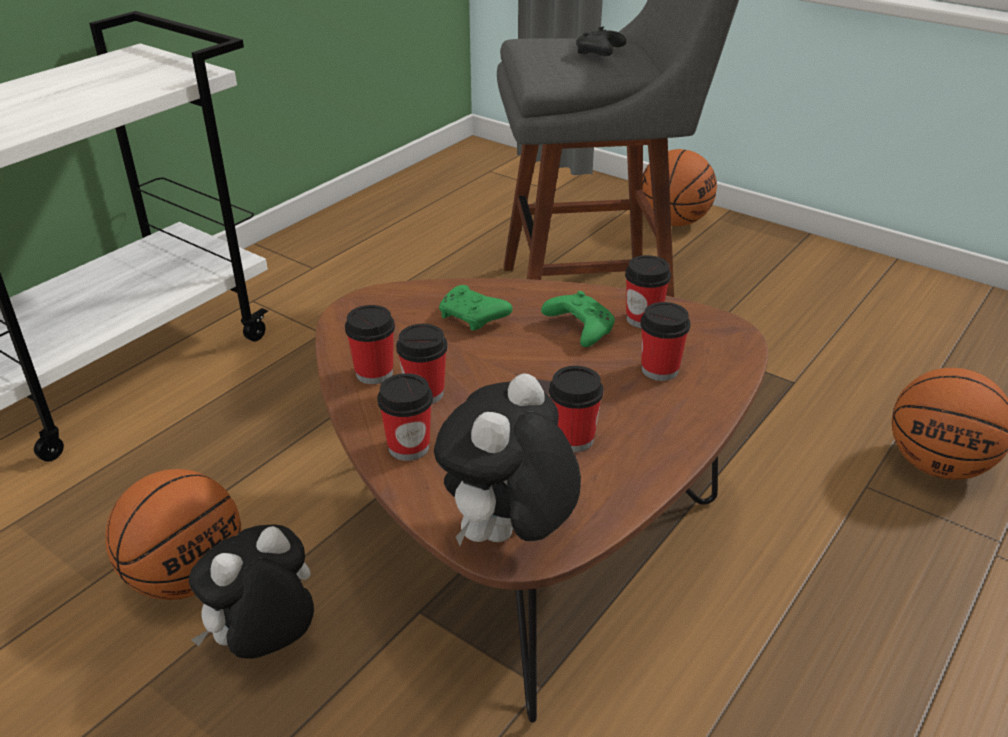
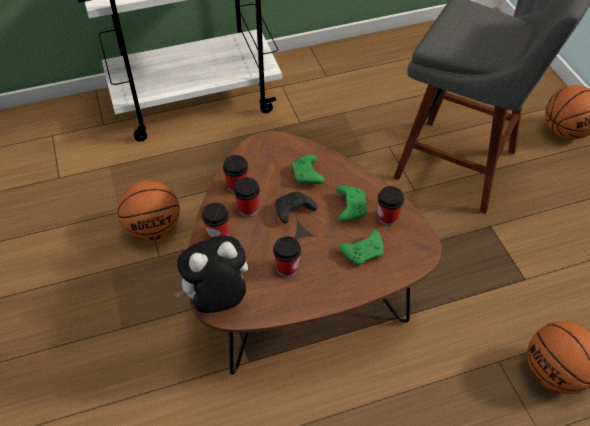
camera: 35 degrees right, 15 degrees up
plush toy [189,524,314,659] -> none
black game controller [576,26,626,56] -> black game controller moved to [275,192,317,223]
cup [640,302,690,381] -> green game controller [339,230,384,267]

